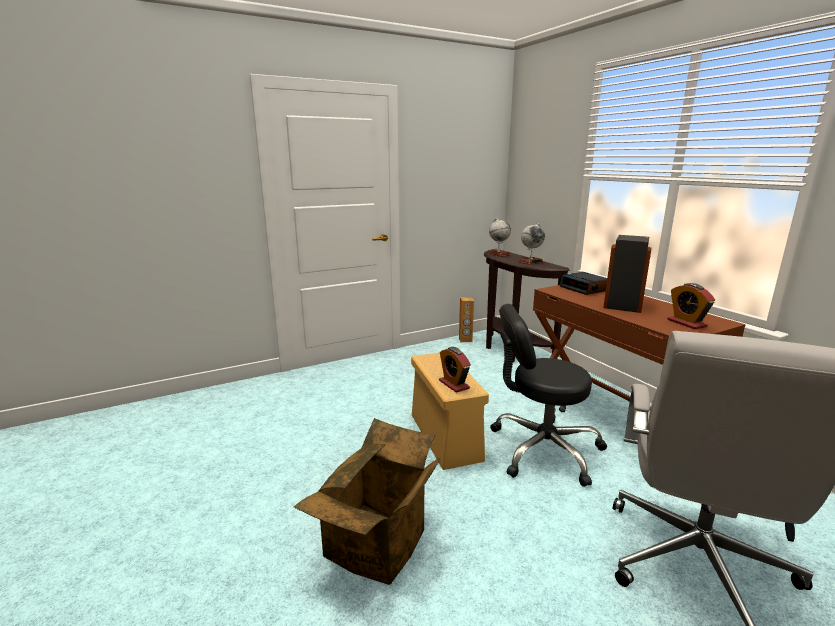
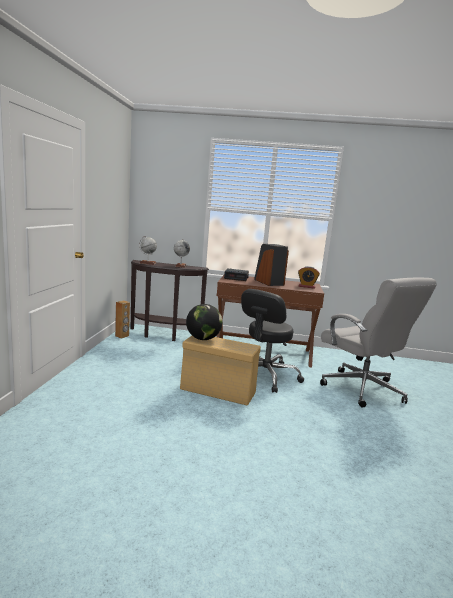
camera: 55 degrees left, 5 degrees down
cardboard box [294,418,440,585] -> none
alarm clock [439,347,471,393] -> none
none -> globe [186,304,222,340]

